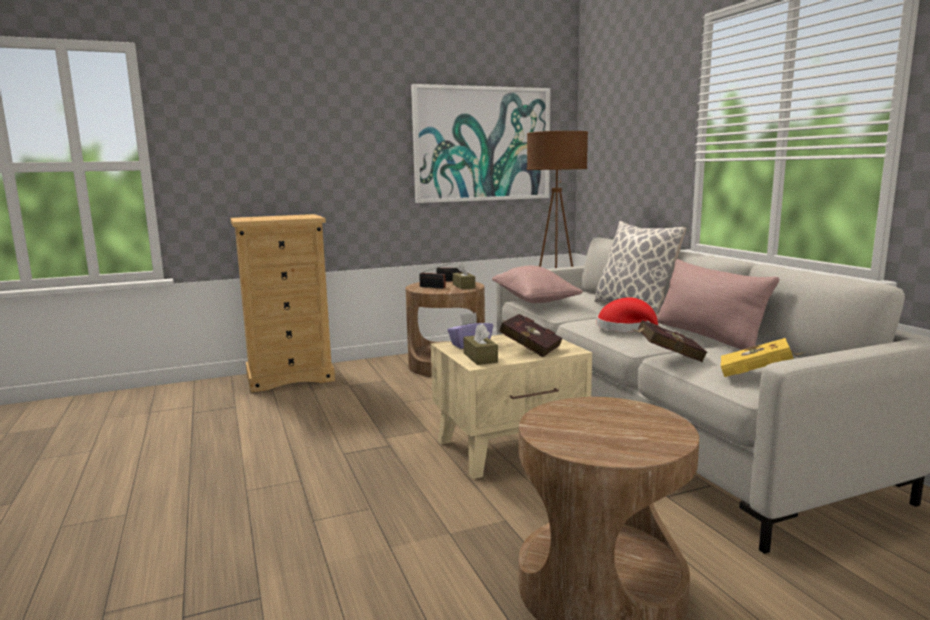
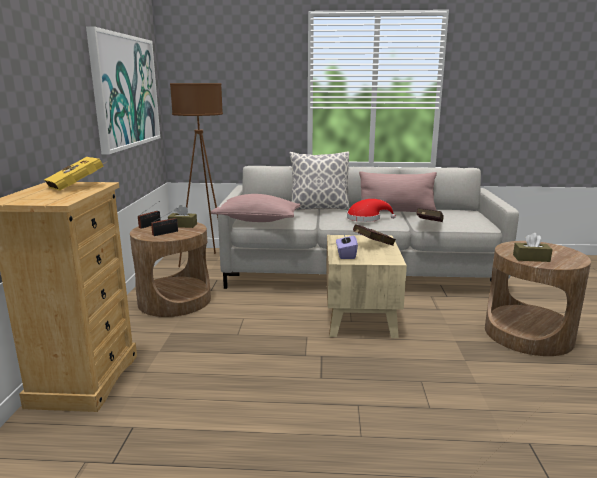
camera: 65 degrees left, 5 degrees up
brown tissue box [463,323,498,365] -> brown tissue box moved to [513,233,553,262]
yellow book [721,338,805,377] -> yellow book moved to [44,157,106,191]

